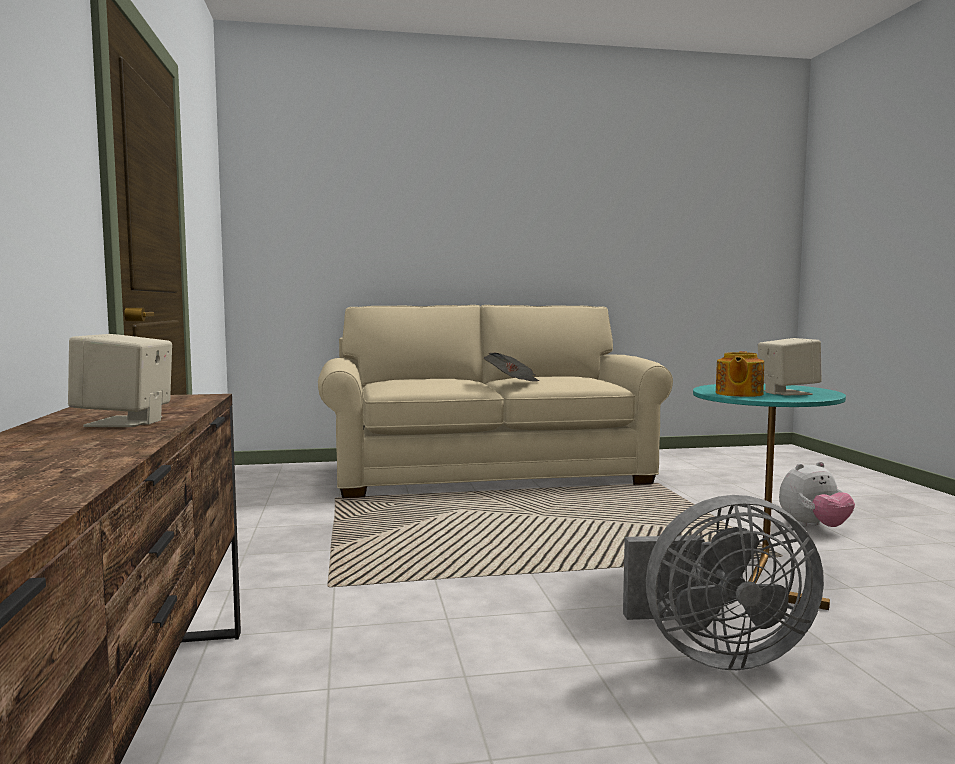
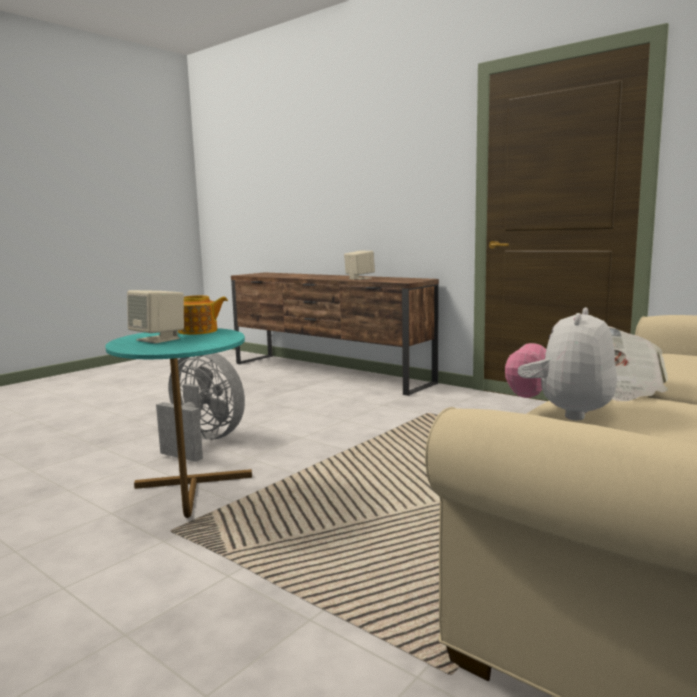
camera: 140 degrees right, 5 degrees up
grey fan [623,495,824,670] -> grey fan turned 75 degrees clockwise [156,353,245,462]
teapot [716,351,764,397] -> teapot turned 105 degrees clockwise [178,295,228,335]
plush toy [779,461,855,527] -> plush toy moved to [505,307,617,420]

